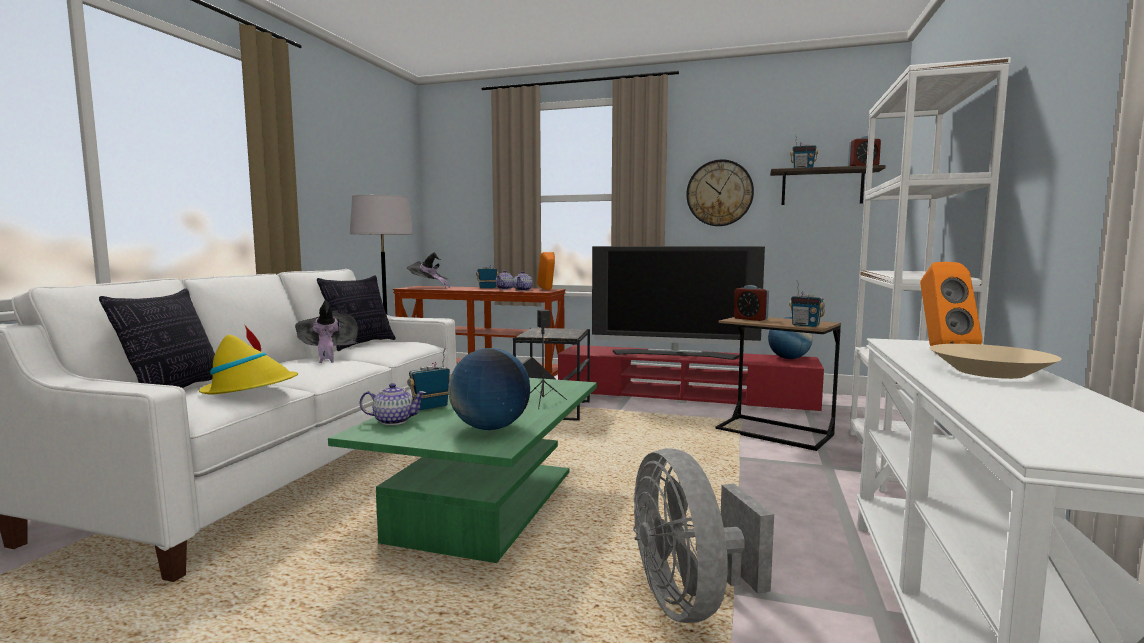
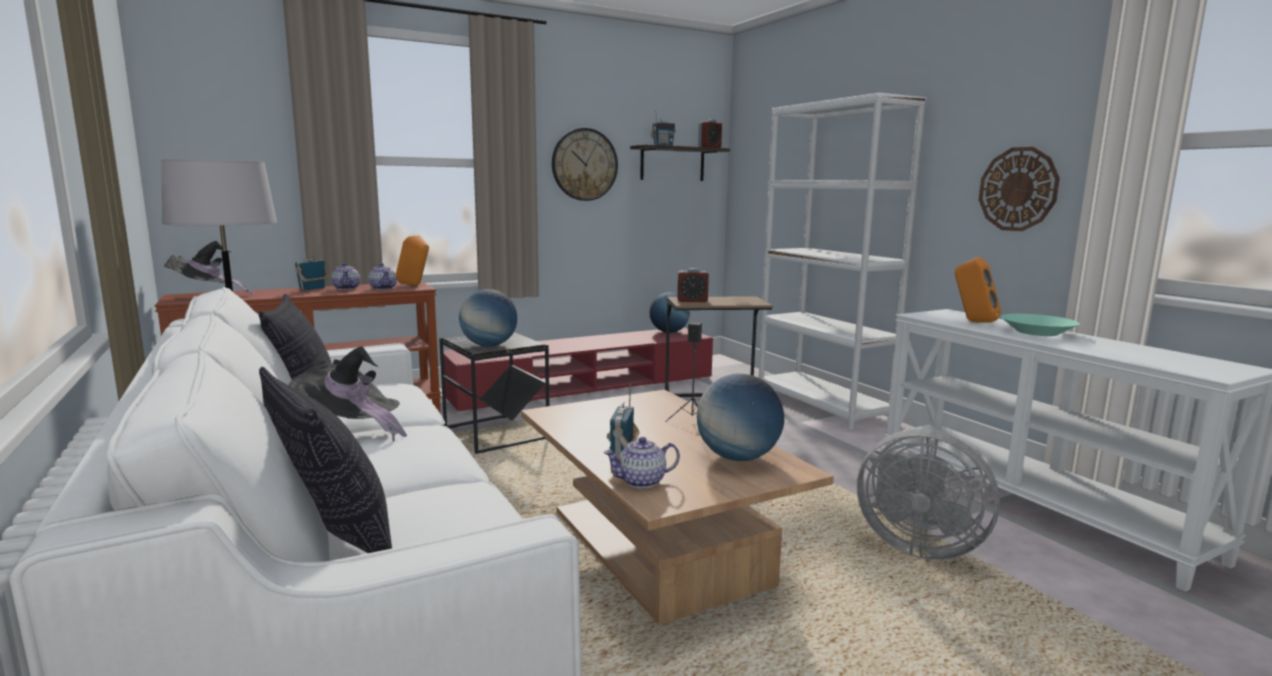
camera: 45 degrees left, 5 degrees up
yellow hat [199,325,298,394] -> none
green coffee table [328,378,597,563] -> brown coffee table [521,390,834,625]
teapot [360,383,426,425] -> teapot turned 150 degrees counterclockwise [603,437,680,488]
television [592,246,765,360] -> none
radio [789,280,825,327] -> none
beige bowl [929,344,1062,379] -> turquoise bowl [1000,314,1080,336]
none -> globe [459,289,517,347]
none -> wall clock [979,147,1060,231]

